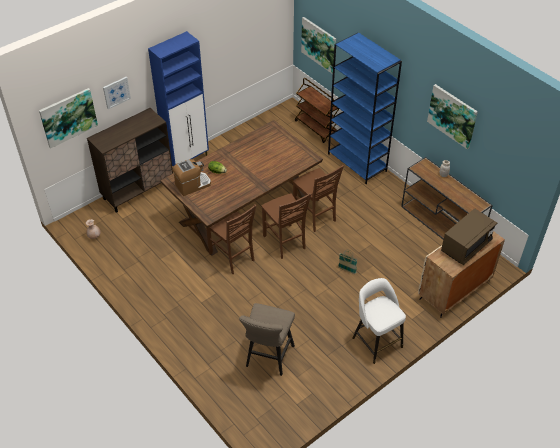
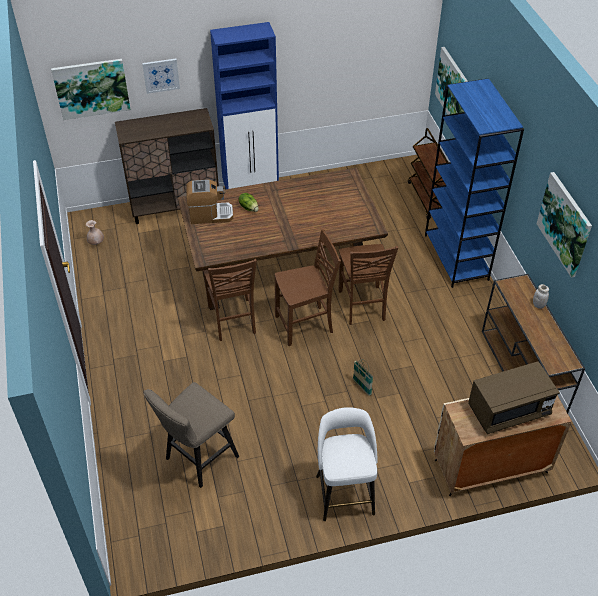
camera: 25 degrees right, 0 degrees up
brown chair [261,193,311,259] -> brown chair turned 105 degrees counterclockwise [275,229,341,346]

